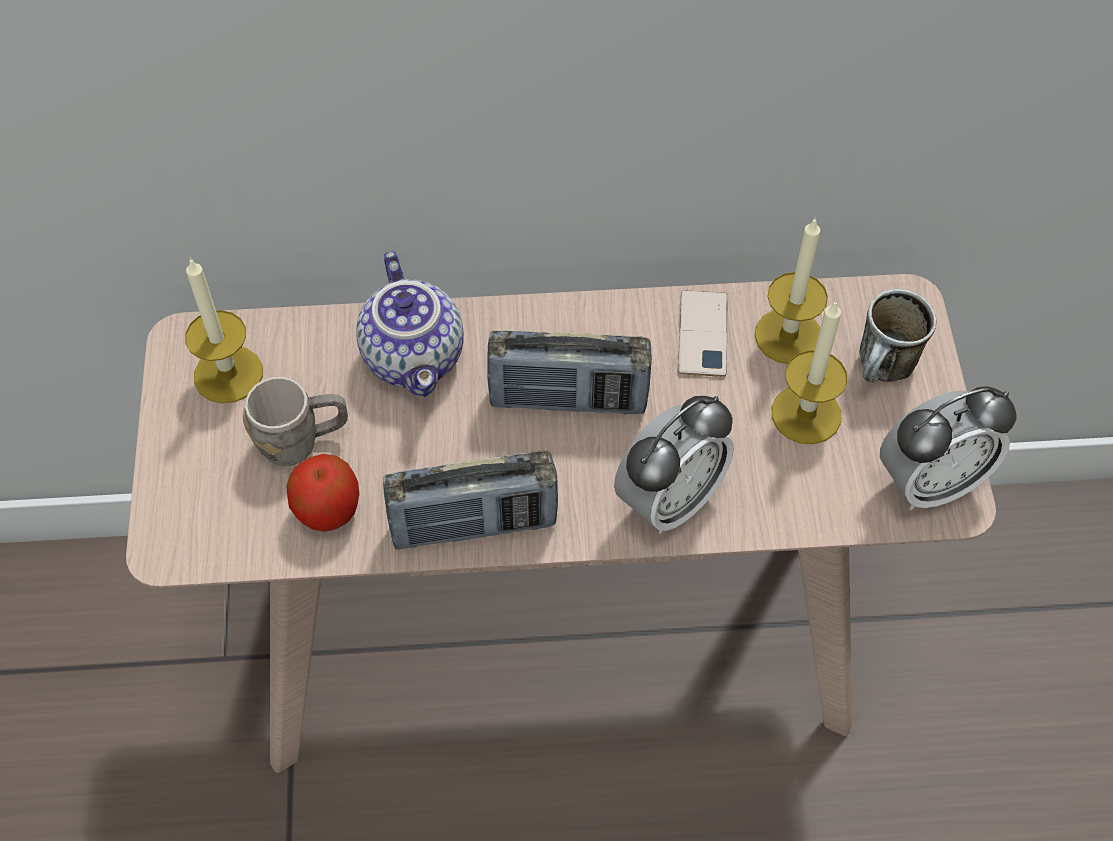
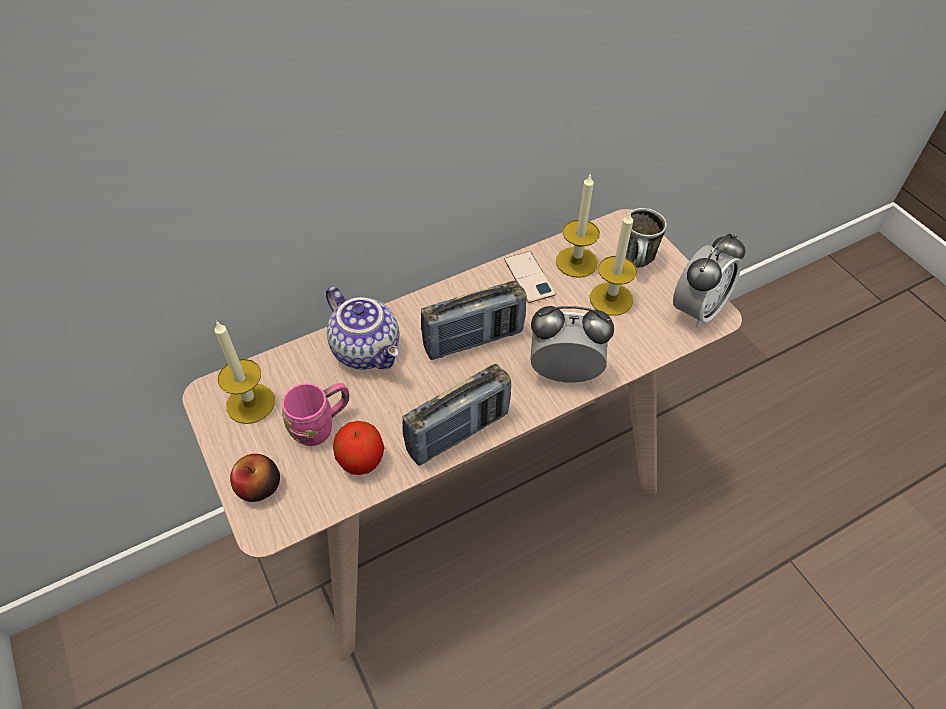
camera: 25 degrees left, 5 degrees down
grey mug [242,377,348,466] -> pink mug [282,383,349,446]
alarm clock [614,396,734,534] -> alarm clock turned 105 degrees counterclockwise [530,306,614,383]
none -> apple [230,454,280,502]

